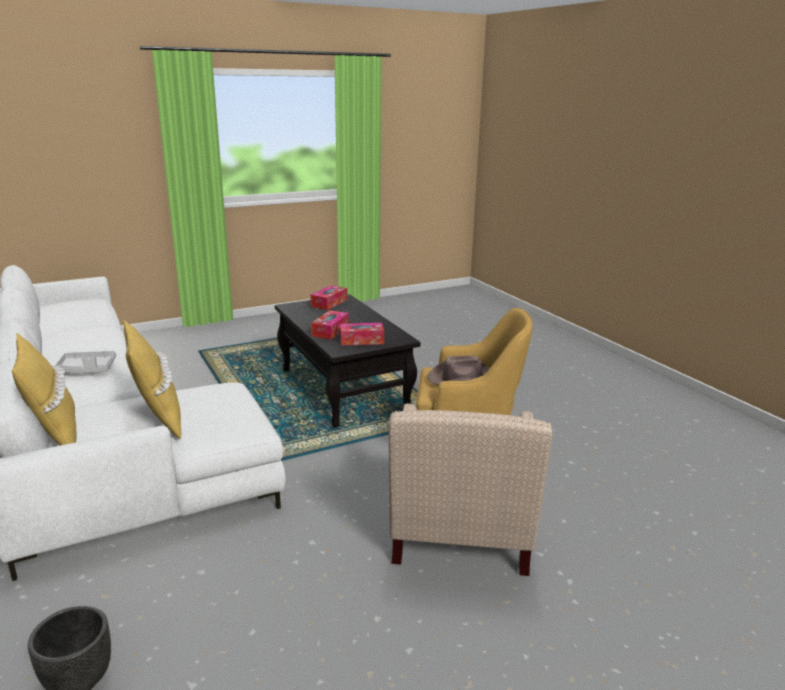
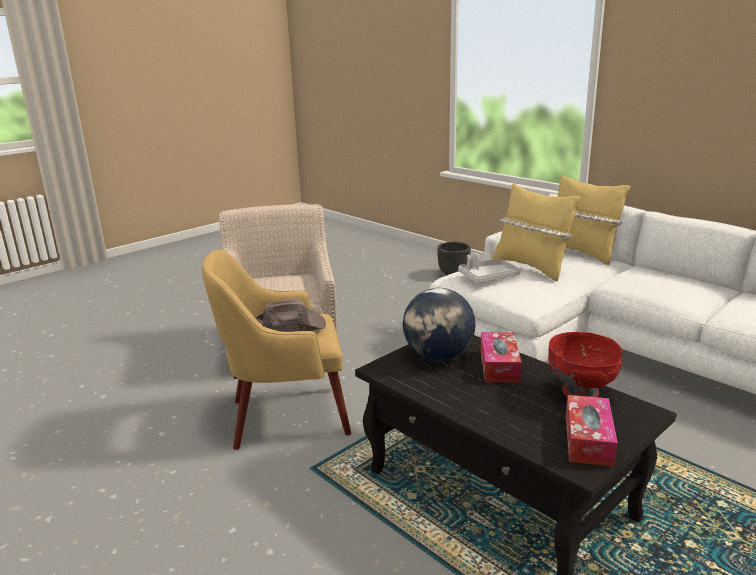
camera: 165 degrees right, 0 degrees up
grey tray [56,351,116,373] -> grey tray moved to [458,254,520,283]
tissue box [340,323,384,345] -> globe [403,288,476,360]
none -> red bowl [548,332,623,397]

